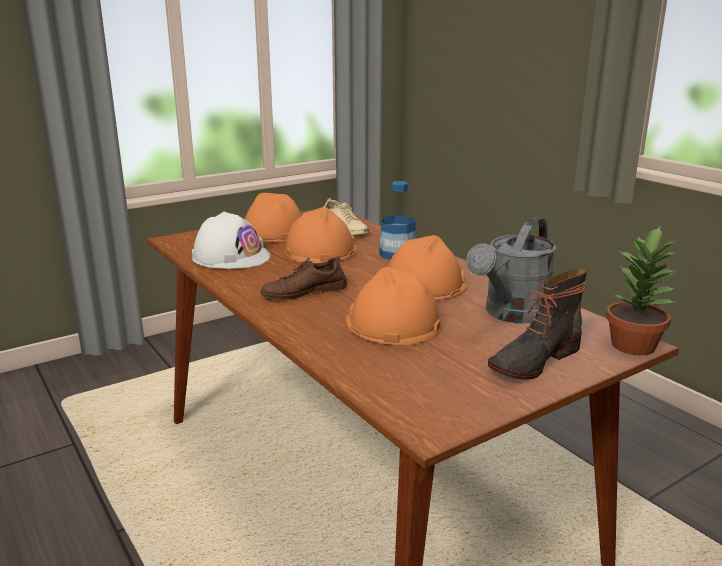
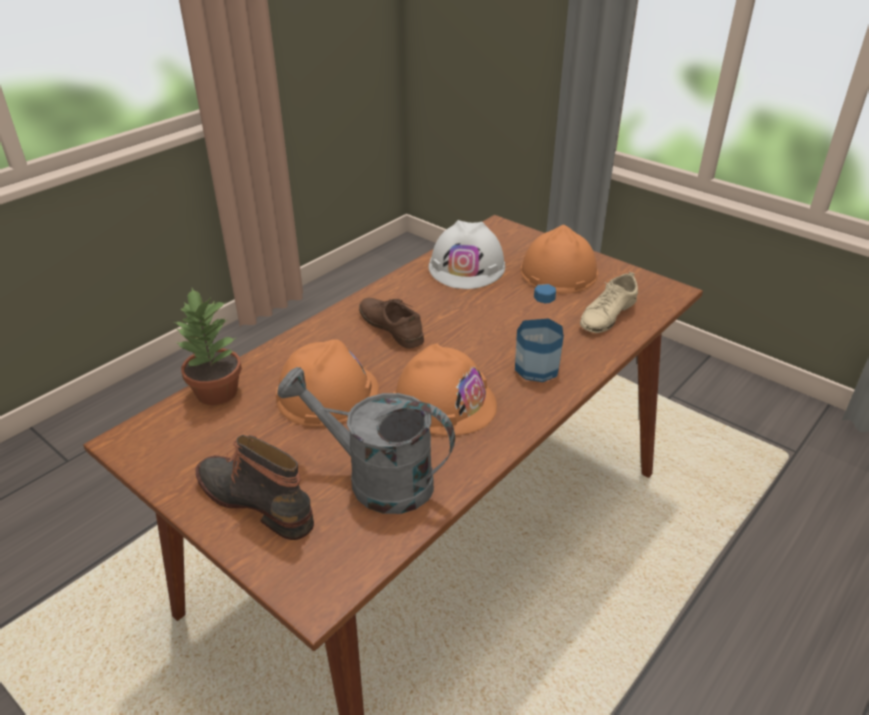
camera: 75 degrees right, 15 degrees up
orange hard hat [285,207,358,263] -> none
potted plant [606,226,677,355] -> potted plant moved to [174,288,242,405]

